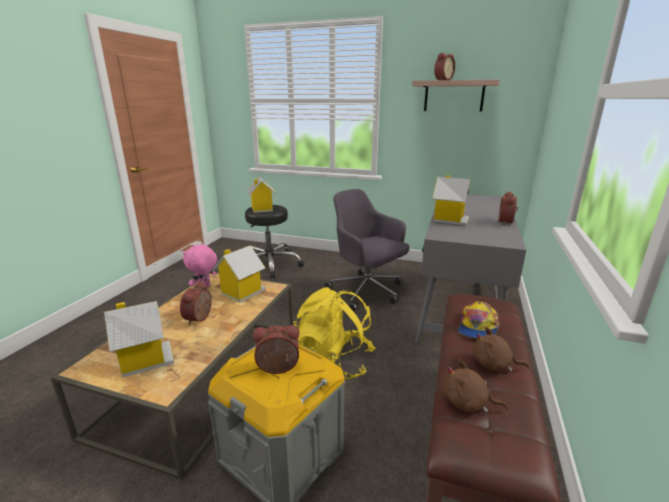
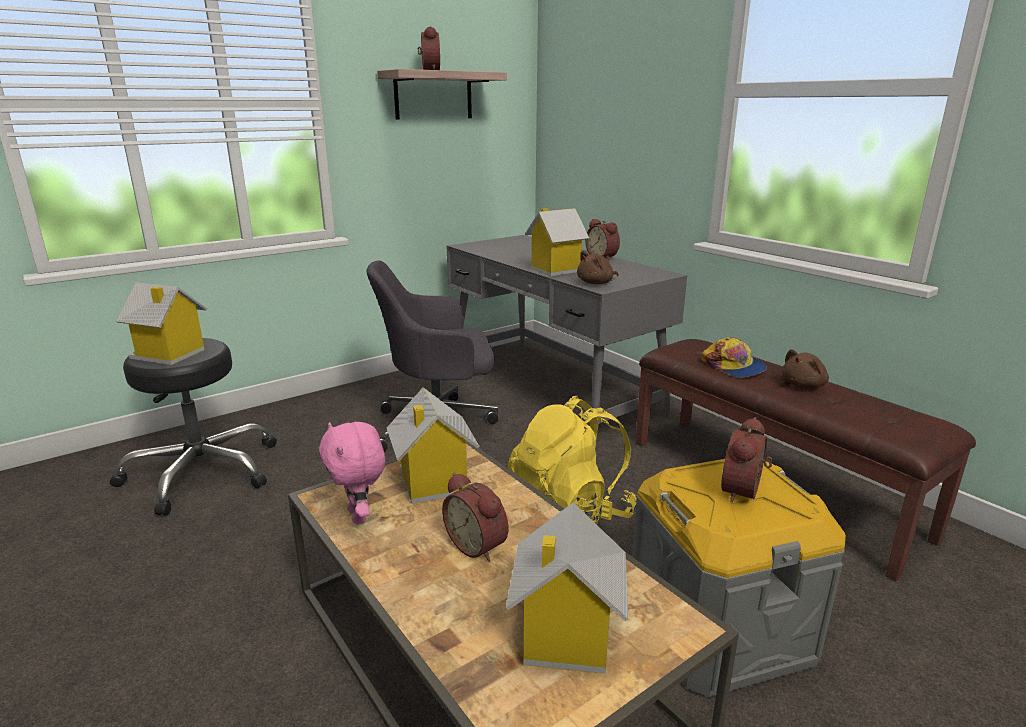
camera: 55 degrees left, 0 degrees up
brown plush toy [443,359,508,413] -> brown plush toy moved to [577,251,619,284]

